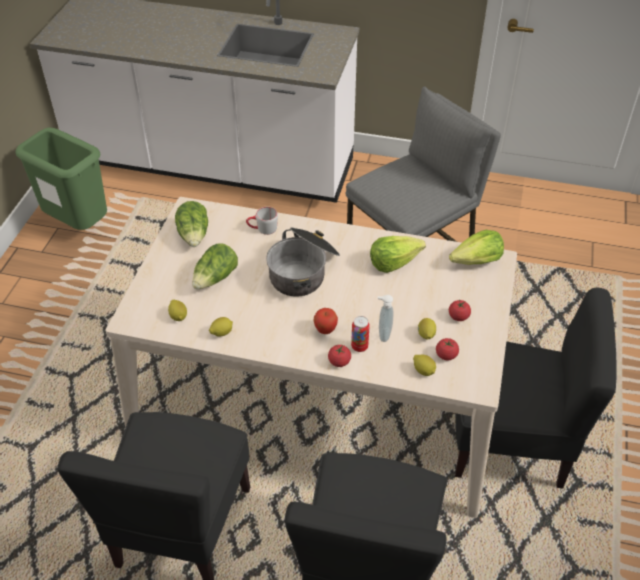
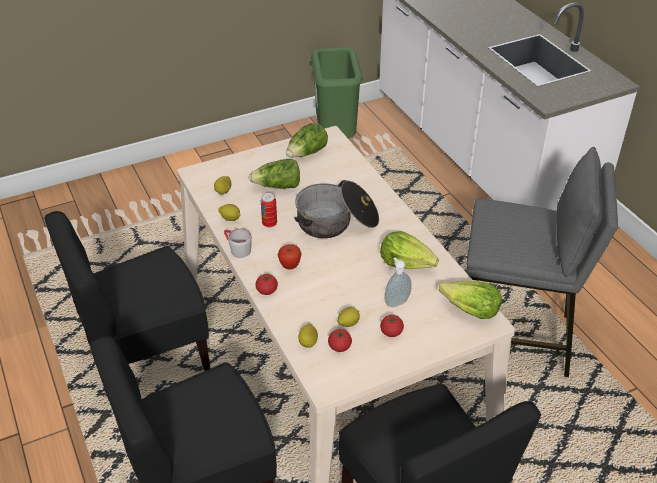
camera: 50 degrees right, 5 degrees down
grey mug [246,207,278,235] -> grey mug moved to [224,228,252,258]
can [351,316,370,352] -> can moved to [261,193,277,228]
soap dispenser [378,295,394,342] -> soap dispenser moved to [385,257,411,307]

